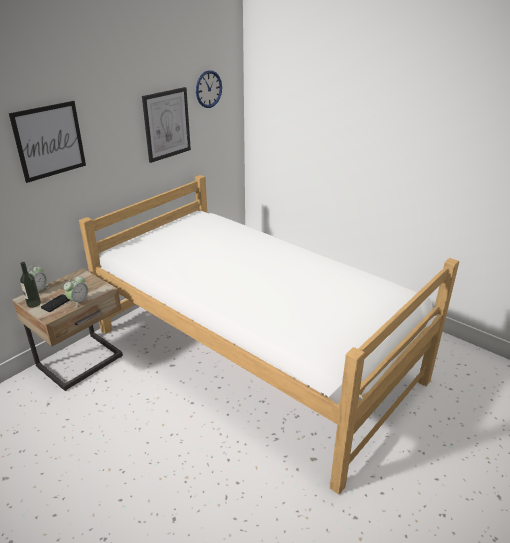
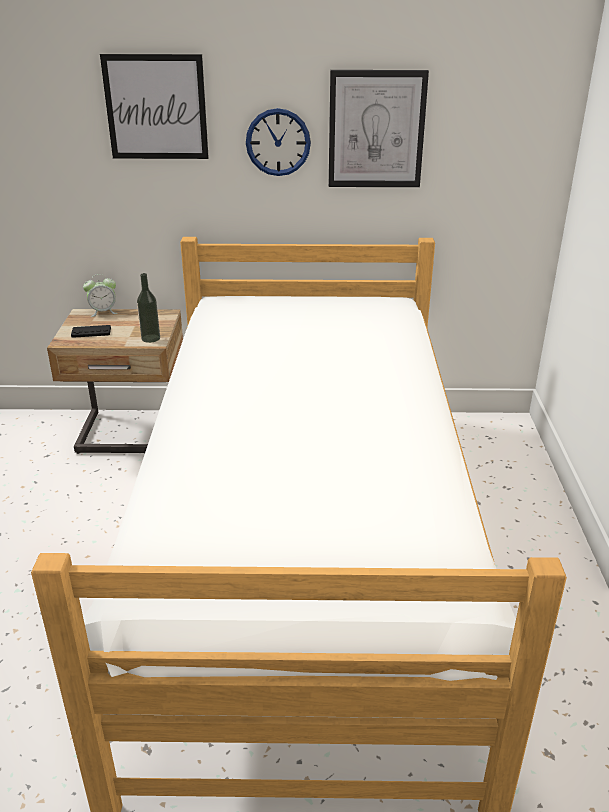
camera: 50 degrees right, 0 degrees up
bottle [20,262,41,308] -> bottle moved to [137,273,160,343]
alarm clock [64,275,90,308] -> none
wall clock [196,70,222,108] -> wall clock moved to [246,108,311,176]

